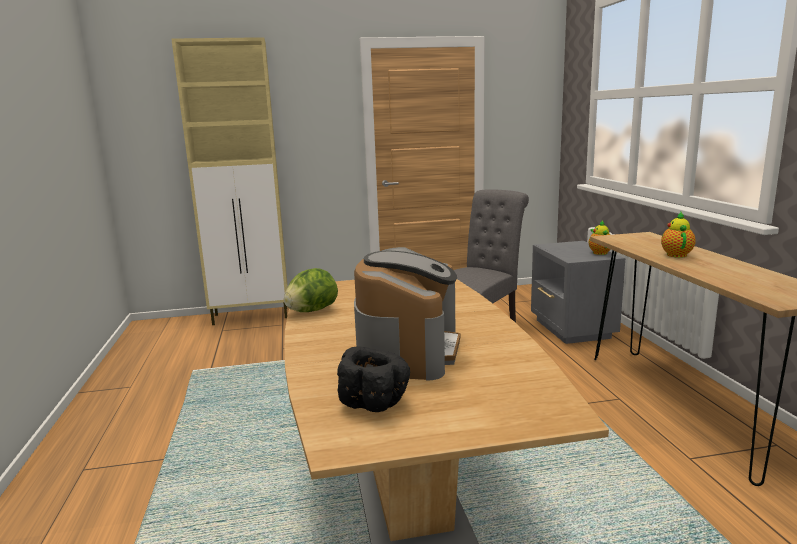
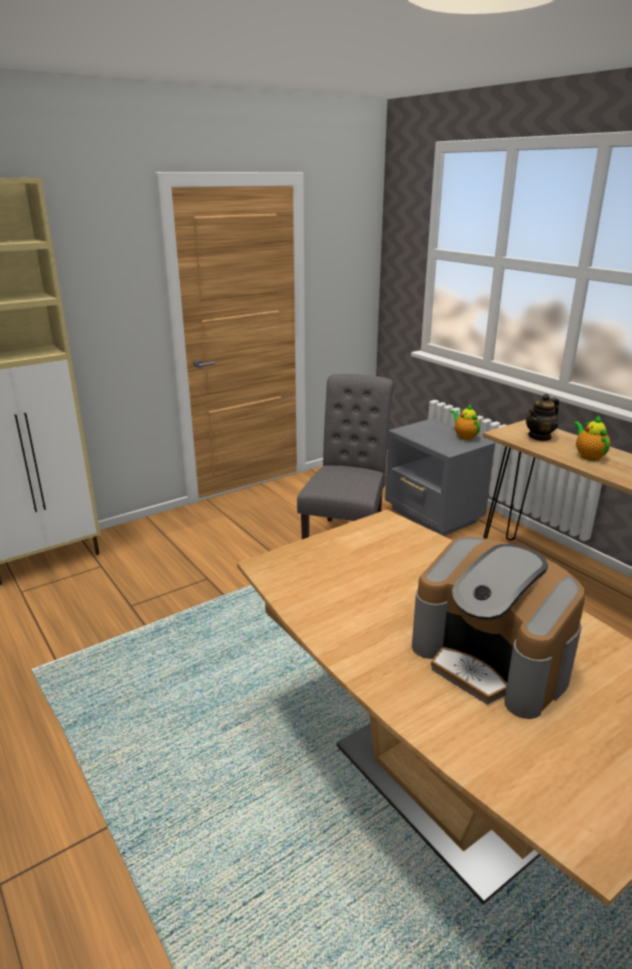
camera: 25 degrees left, 10 degrees up
lettuce [284,268,338,312] -> none
black bowl [337,346,410,412] -> none
coffee machine [354,247,461,381] -> coffee machine turned 150 degrees clockwise [412,537,585,719]
none -> teapot [526,394,559,441]

